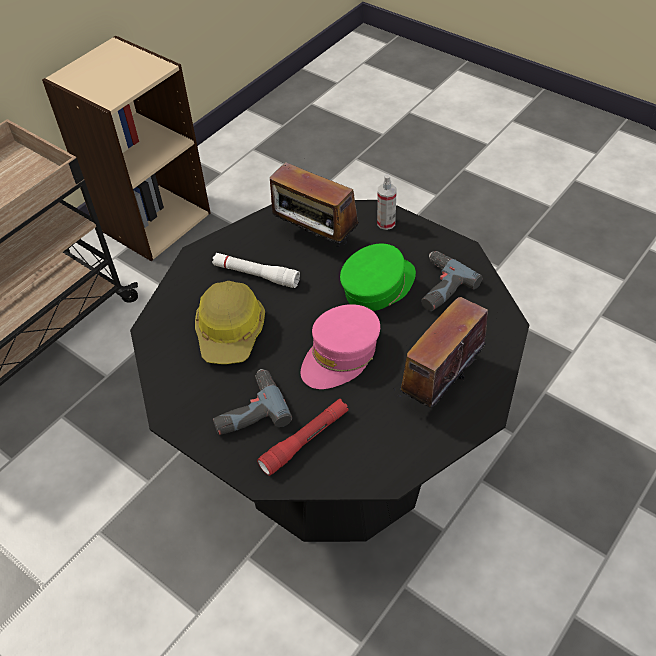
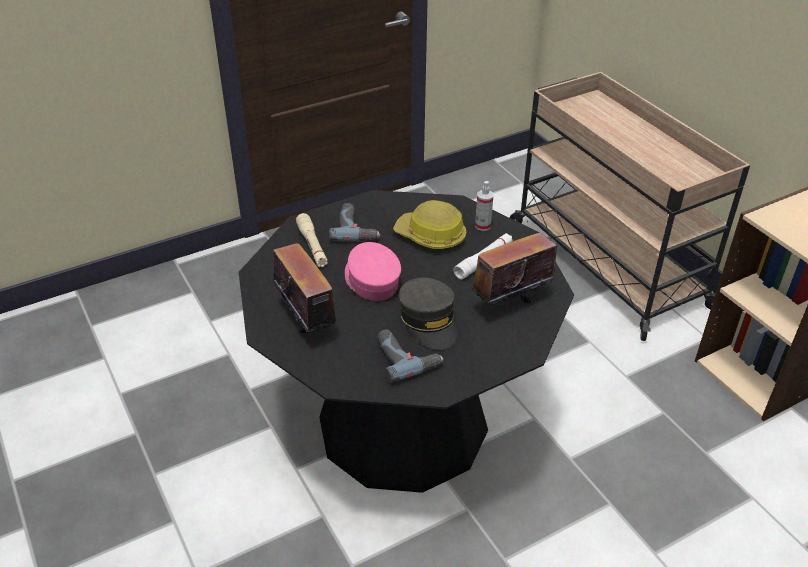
camera: 110 degrees right, 10 degrees down
red flashlight [257,399,349,476] -> beige flashlight [296,213,328,267]
green cap [340,243,416,311] -> grey cap [399,277,458,350]
spray bottle [377,174,397,230] -> spray bottle moved to [475,181,494,231]

